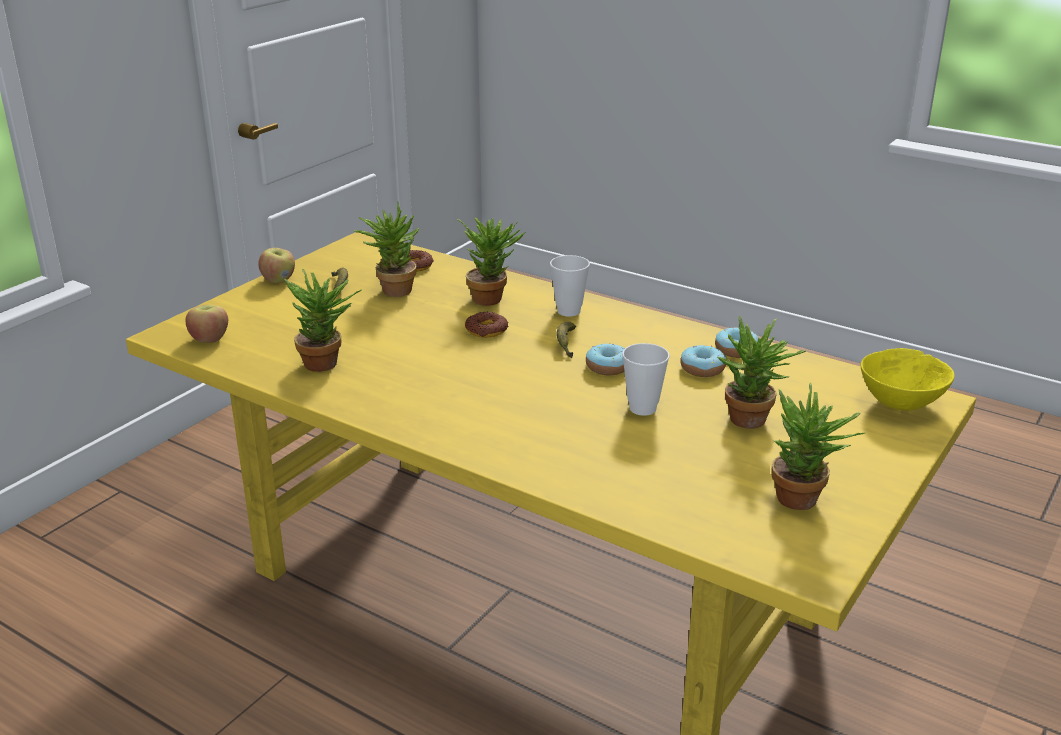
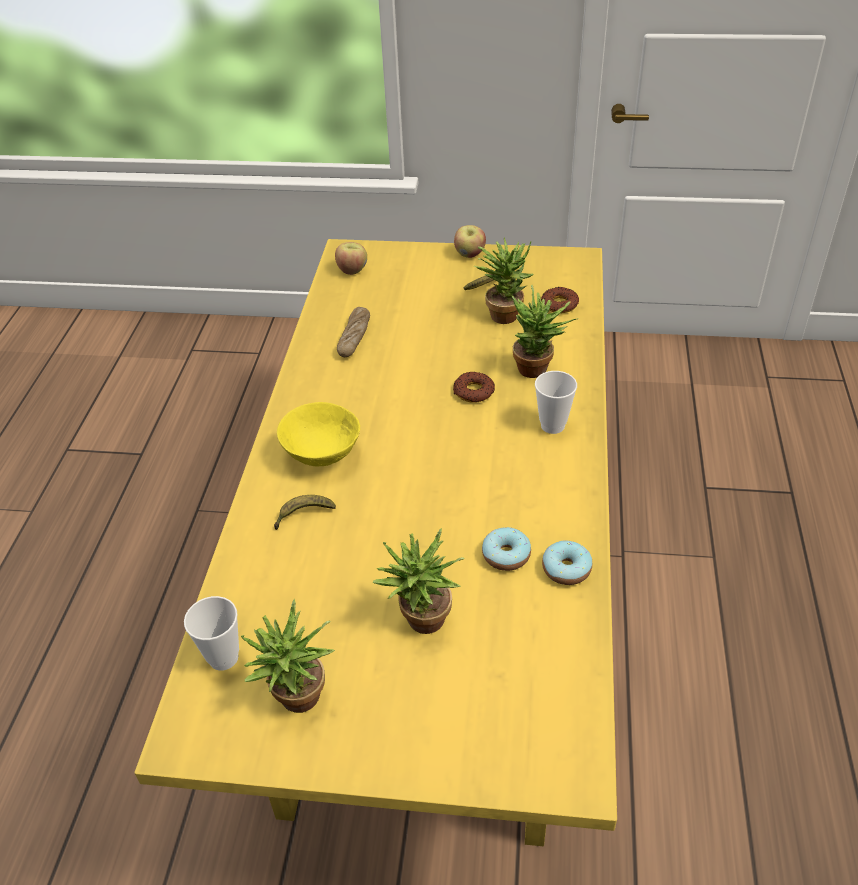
camera: 65 degrees right, 15 degrees up
potted plant [284,269,362,372] -> bread [337,307,370,357]
banana [557,322,576,358] -> banana moved to [274,495,336,530]
donut [586,343,625,375] -> none
cup [622,343,670,416] -> cup moved to [184,596,239,671]
yellow bowl [861,348,955,411] -> yellow bowl moved to [277,402,360,466]

